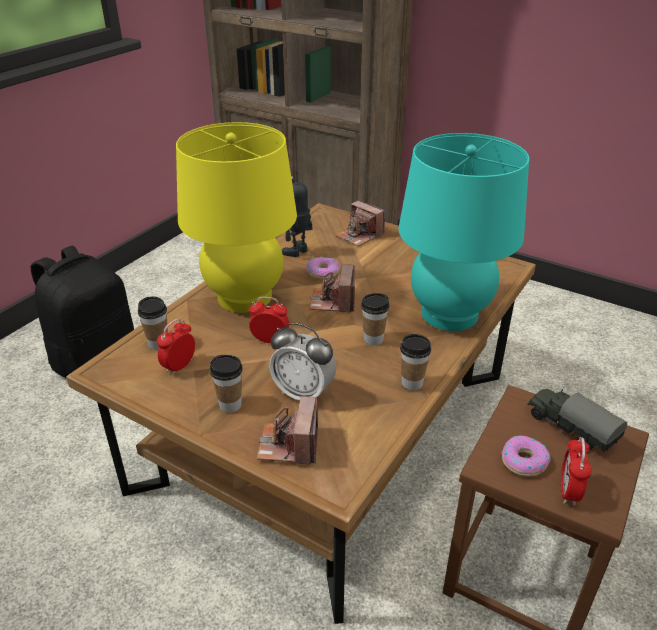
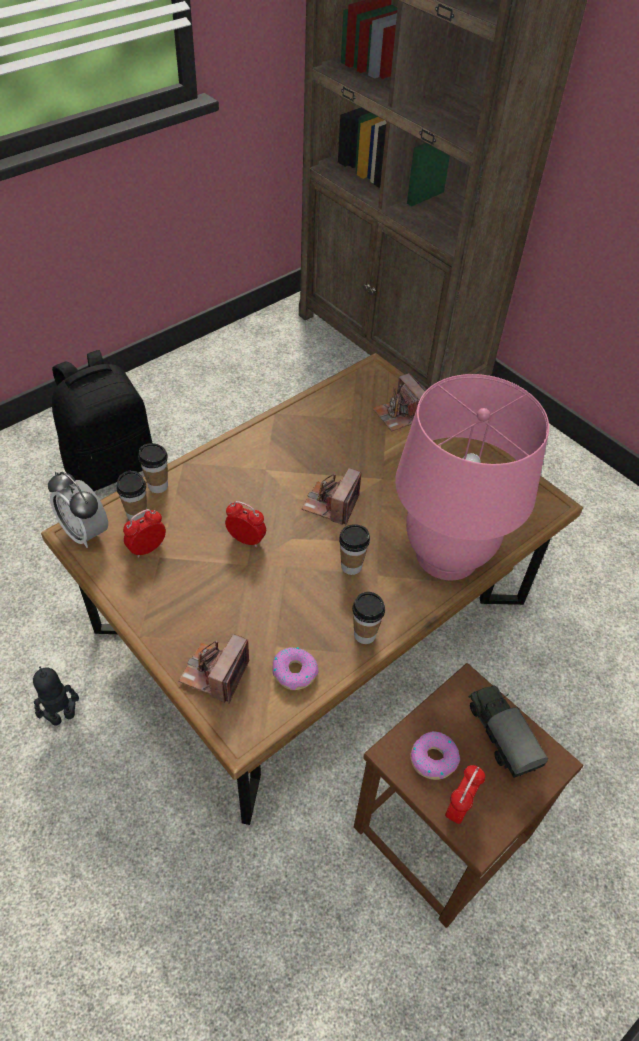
camera: 15 degrees right, 15 degrees up
yellow table lamp [176,122,297,313] -> none
cup [210,355,243,413] -> cup moved to [139,443,168,493]
alarm clock [269,323,336,400] -> alarm clock moved to [48,472,108,548]
toy robot [282,172,313,257] -> toy robot moved to [33,667,79,726]
donut [306,256,340,279] -> donut moved to [272,647,319,690]
turquoise table lamp [399,133,529,331] -> pink table lamp [395,374,549,580]

